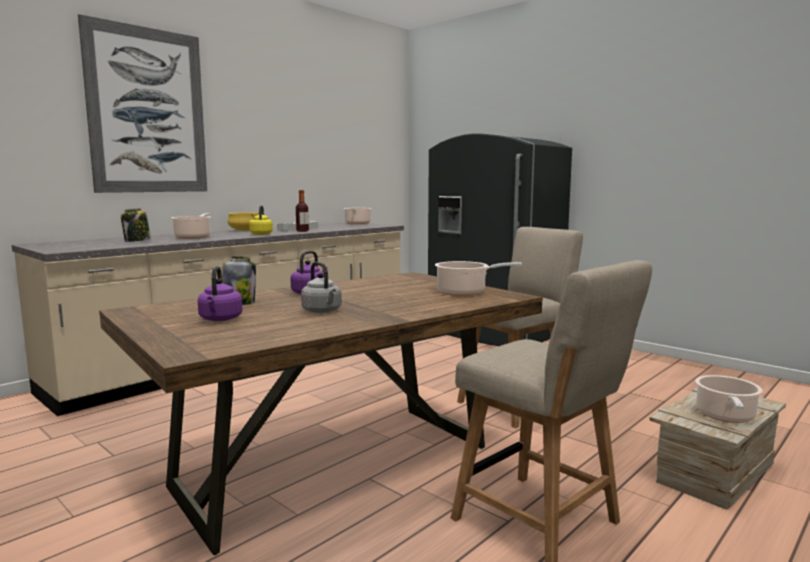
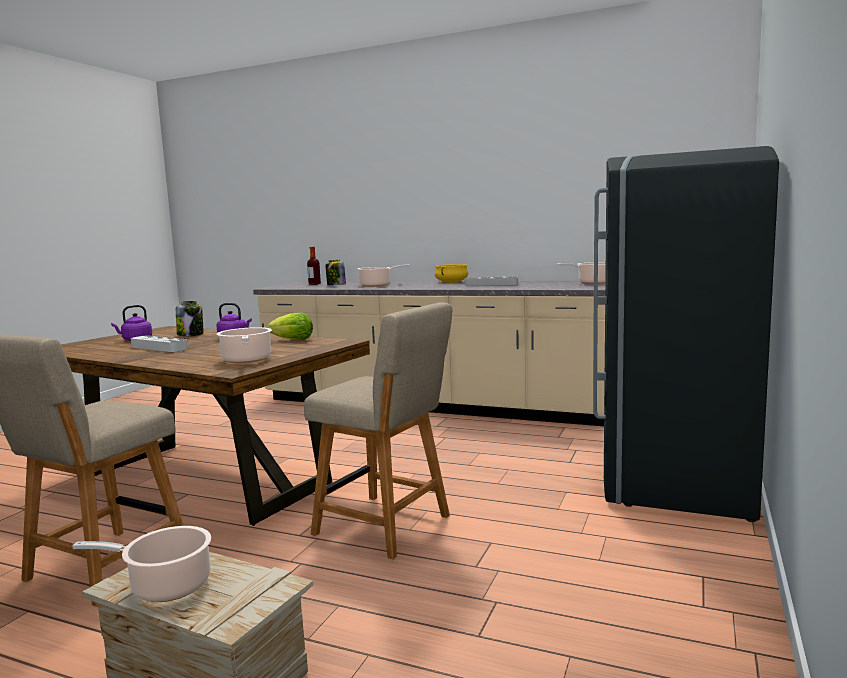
camera: 70 degrees right, 0 degrees up
picture [78,14,207,193] -> none
yellow kettle [249,205,273,235] -> none
bottle [296,190,309,232] -> bottle moved to [307,247,321,285]
grey kettle [301,262,342,313] -> grey tray [131,335,188,352]
none -> lettuce [267,313,313,340]

